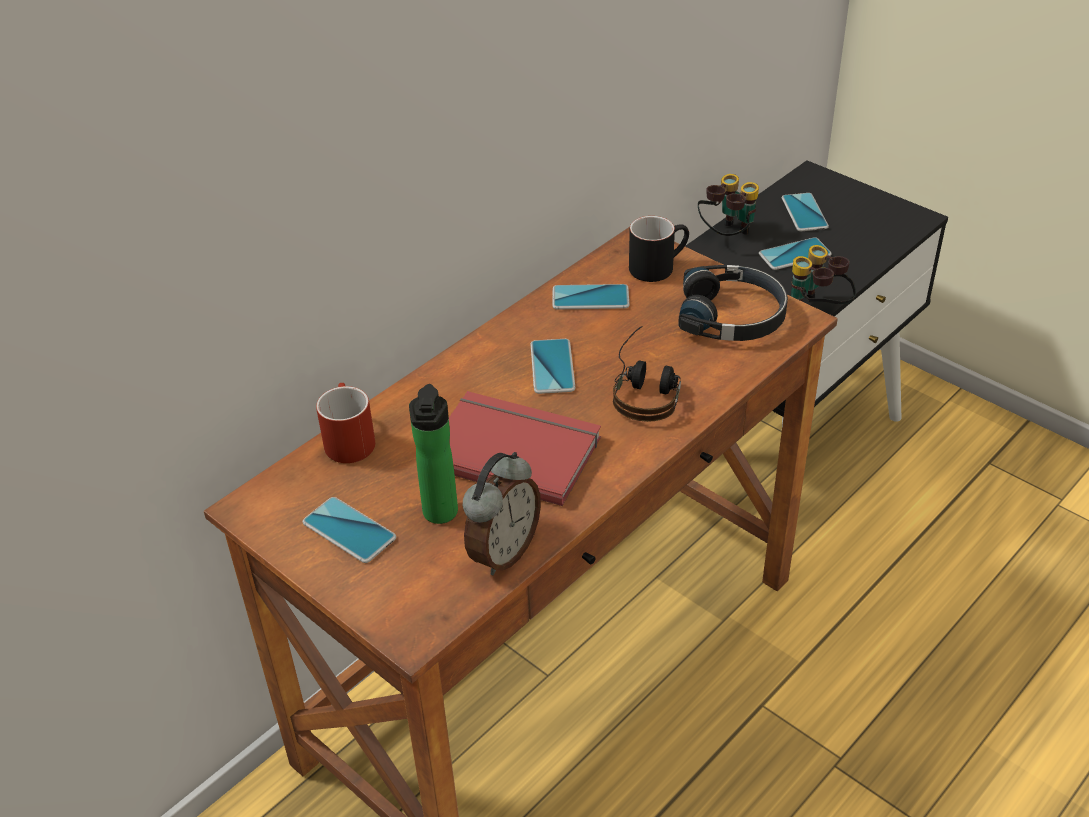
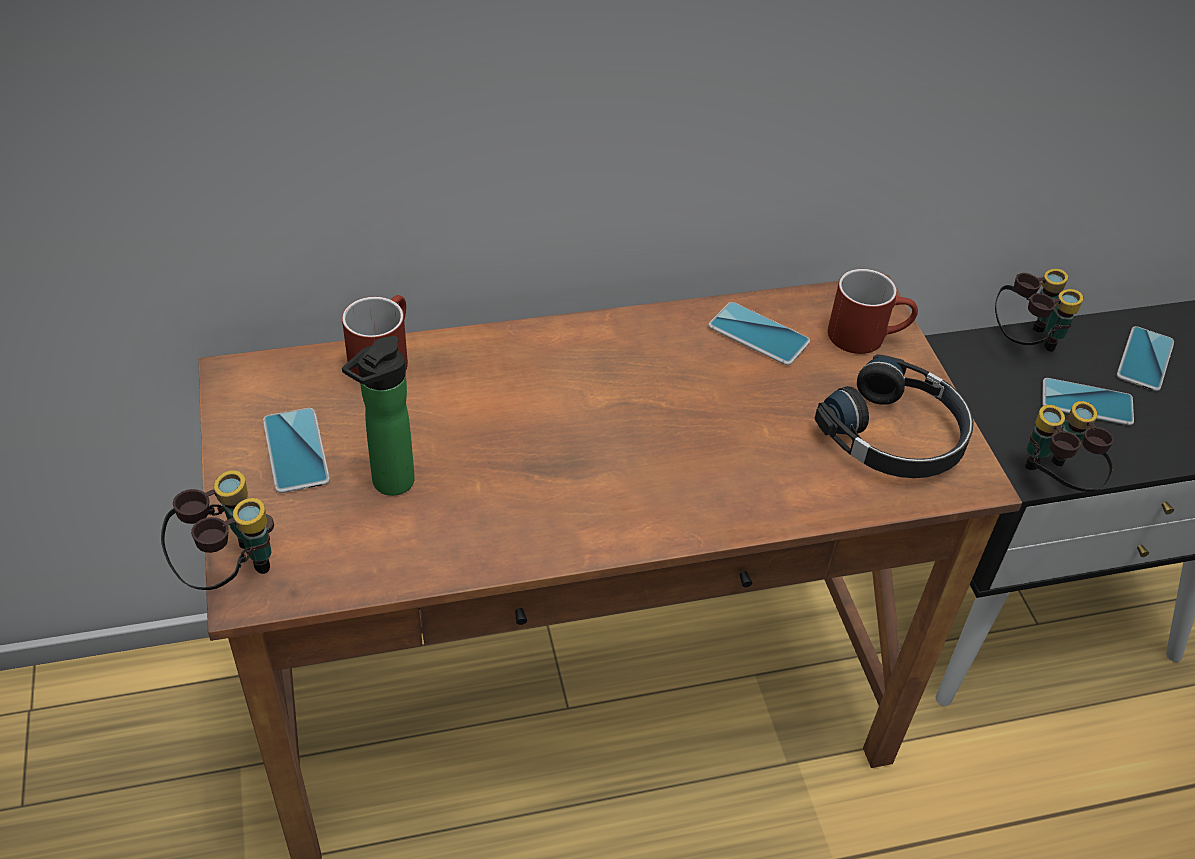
camera: 30 degrees right, 5 degrees up
red book [449,391,601,506] -> none
alarm clock [463,452,541,575] -> none
phone [530,339,575,394] -> none
headphones [613,326,681,422] -> none
black mug [629,216,689,282] -> red mug [828,269,918,354]
none -> binoculars [161,470,274,590]

